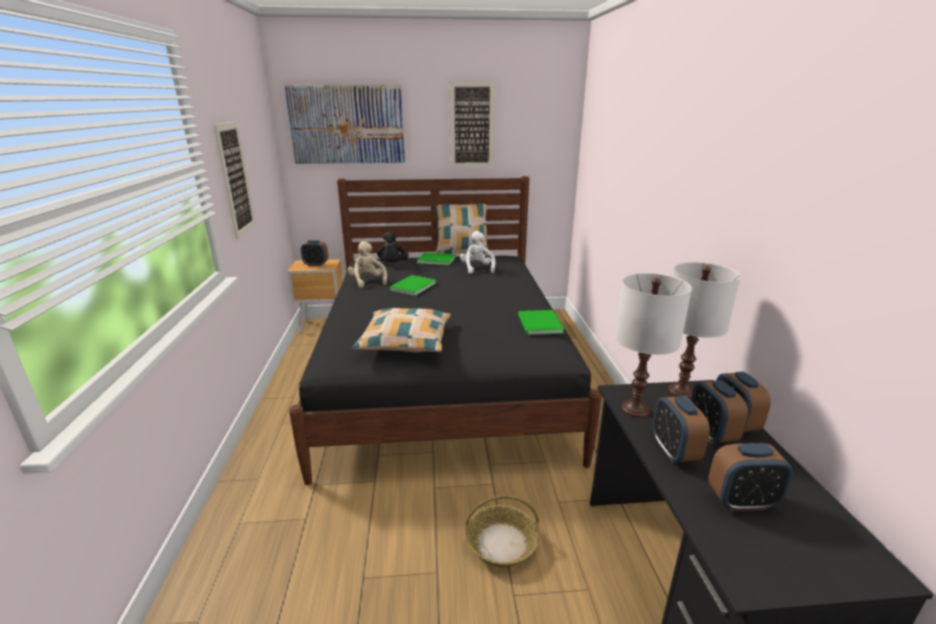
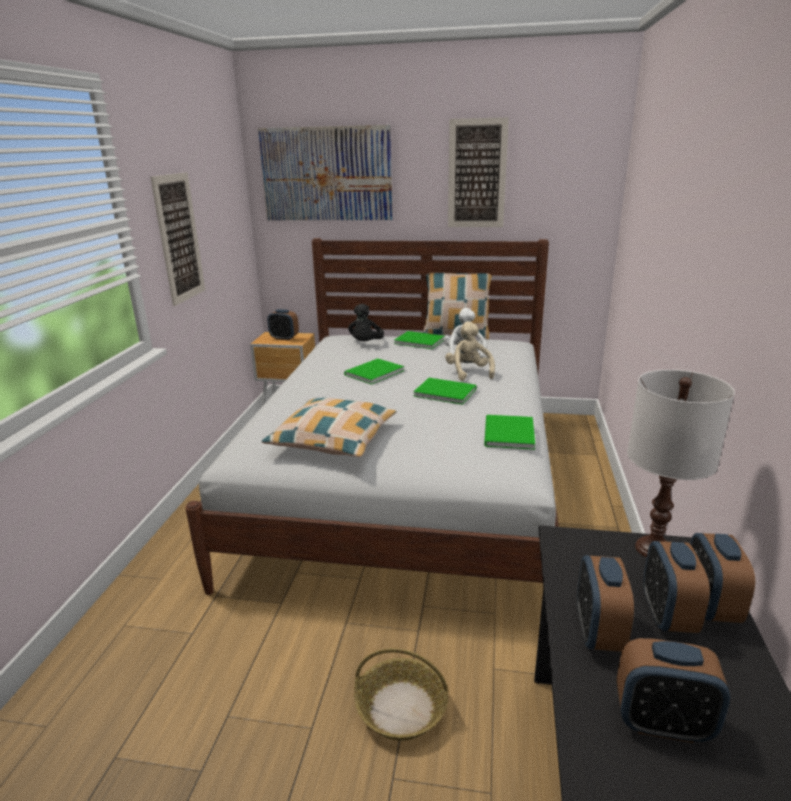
camera: 15 degrees right, 0 degrees up
black bed [289,176,602,485] -> white bed [185,238,559,595]
beige plush toy [348,241,387,288] -> beige plush toy moved to [445,322,495,381]
white table lamp [615,273,692,418] -> none
none -> green book [413,378,476,405]

